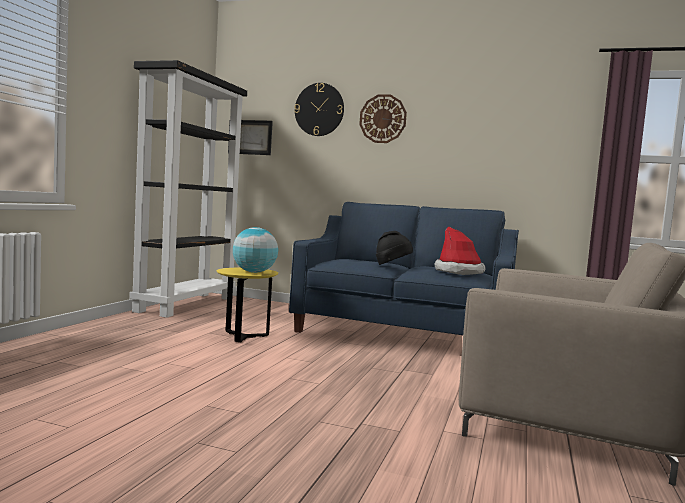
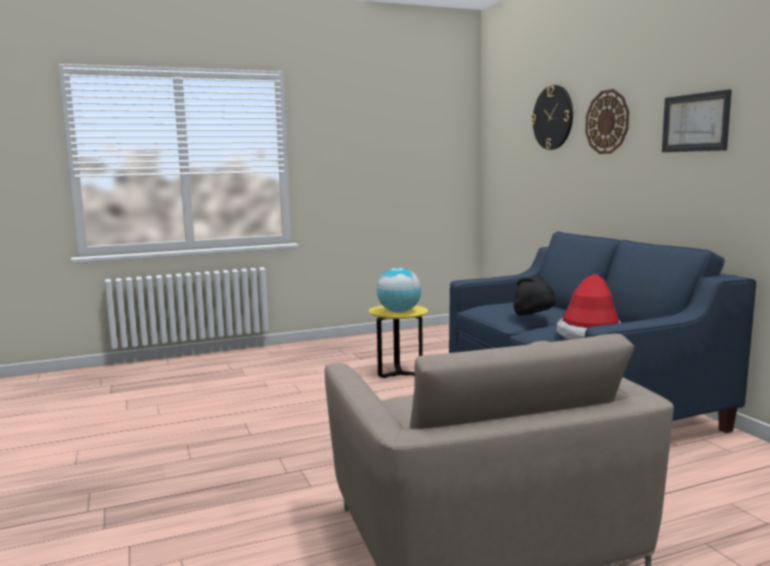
camera: 50 degrees right, 5 degrees up
black bookcase [129,60,247,318] -> none
picture [228,120,273,155] -> picture moved to [662,89,732,152]

